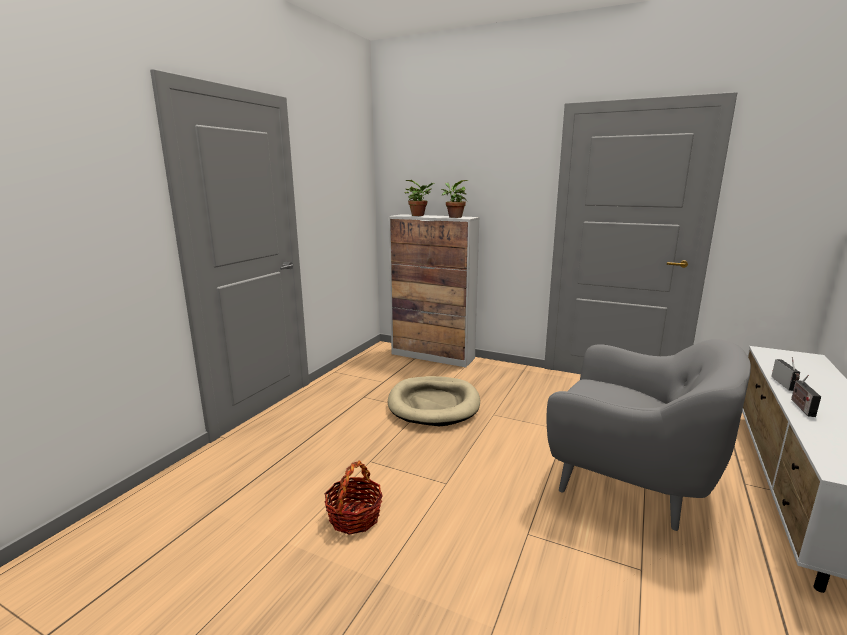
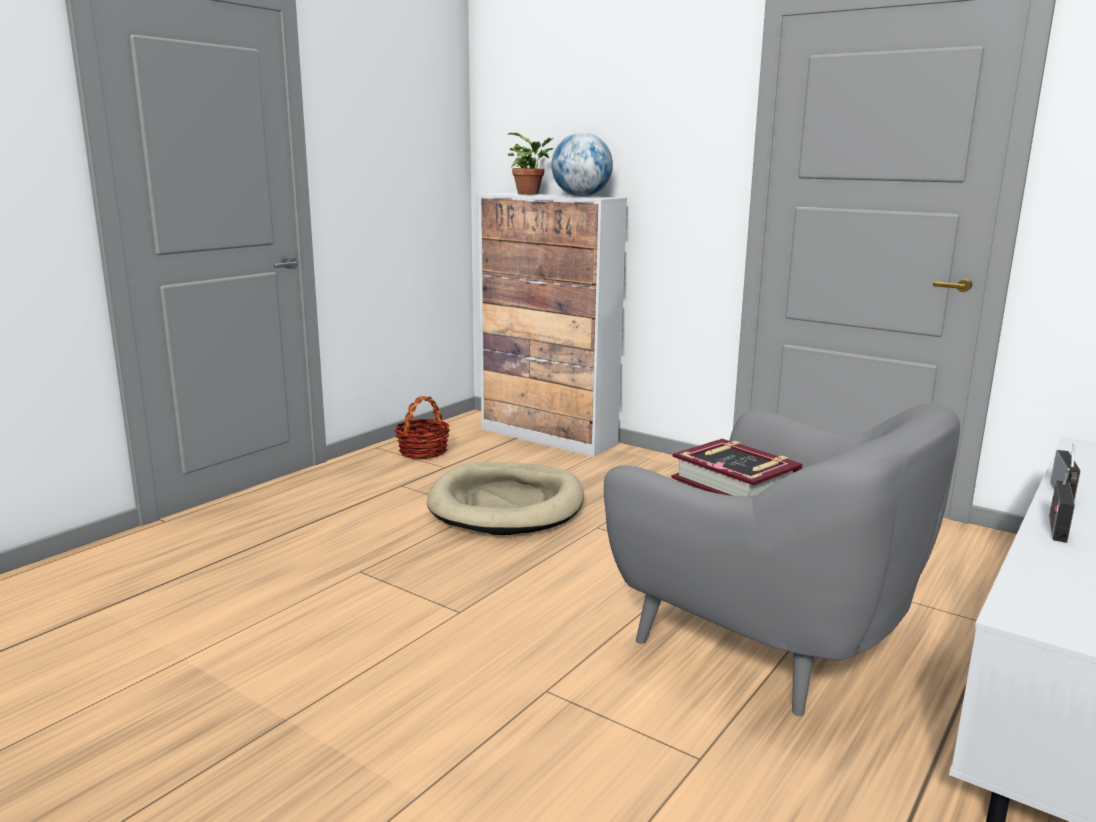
camera: 10 degrees right, 0 degrees up
basket [324,461,383,535] -> basket moved to [395,396,450,459]
potted plant [441,180,468,218] -> globe [551,132,613,197]
none -> book [671,439,803,496]

